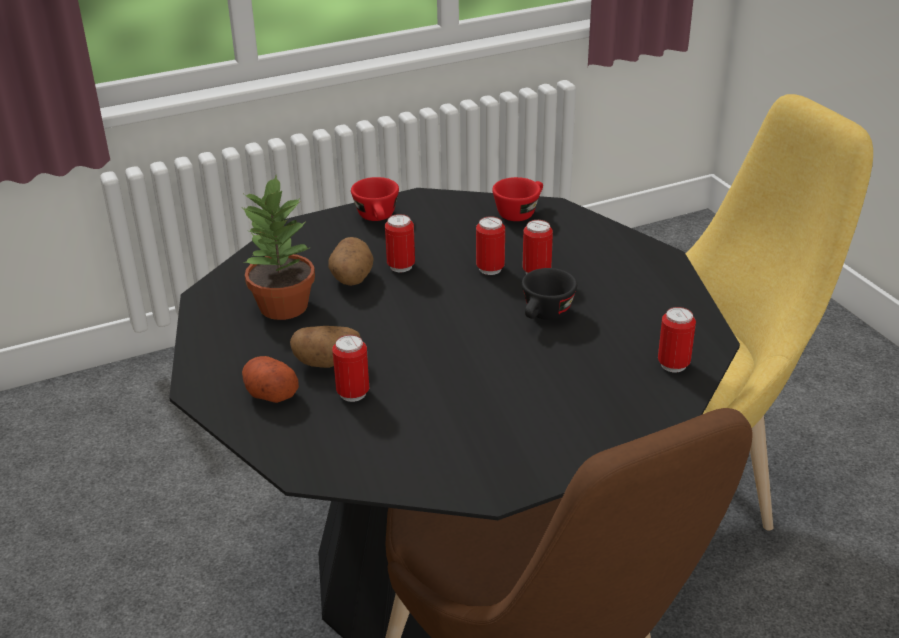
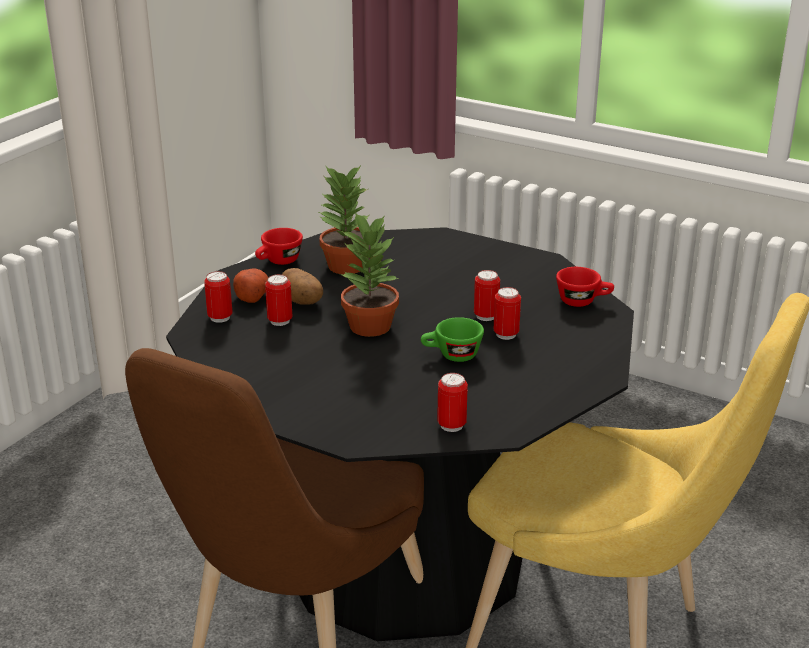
camera: 55 degrees right, 5 degrees down
potato [328,237,374,286] -> none
red cup [351,177,399,221] -> red cup moved to [255,228,303,265]
can [385,214,415,272] -> can moved to [204,271,233,323]
black cup [522,268,577,320] -> green cup [421,317,484,362]
none -> potted plant [340,212,400,337]

